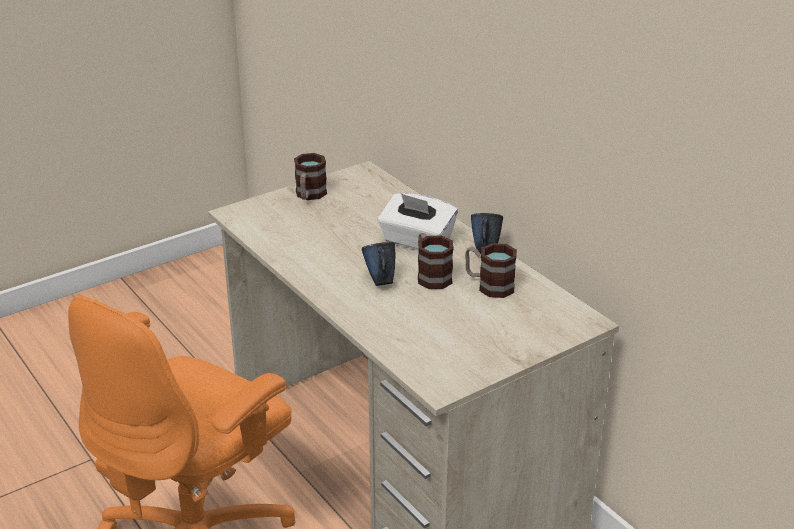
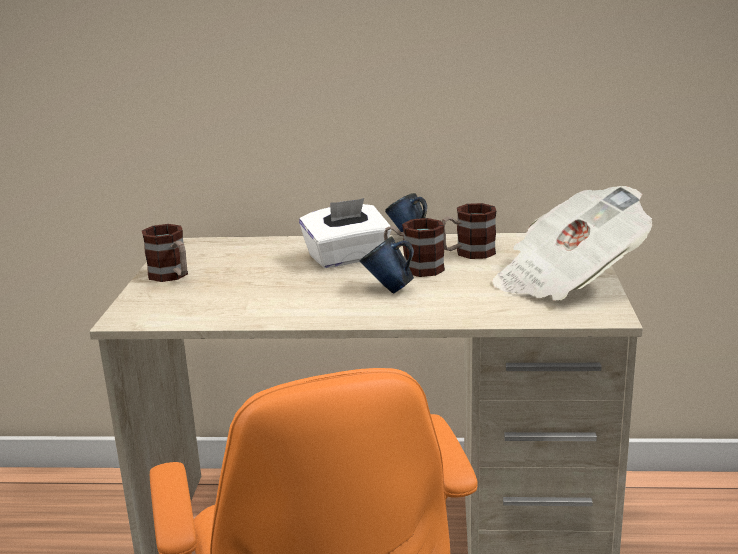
camera: 50 degrees left, 10 degrees down
none -> newspaper [492,186,652,301]

